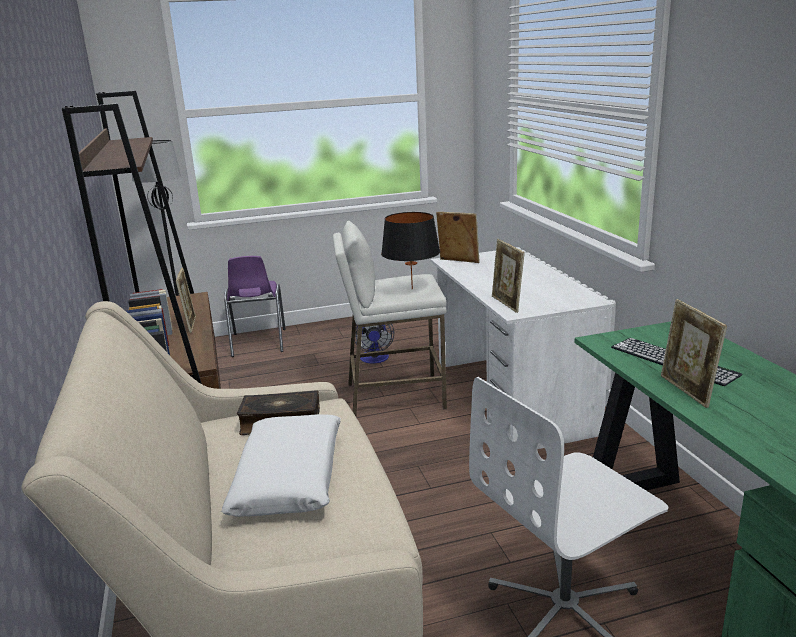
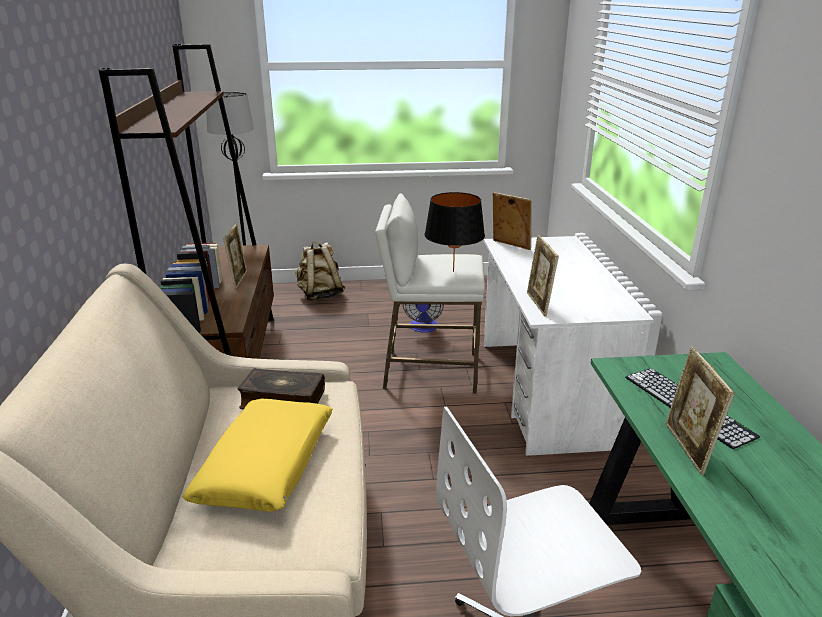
camera: 10 degrees right, 5 degrees up
white pillow [221,414,341,517] -> yellow pillow [182,399,333,512]
purple chair [224,256,286,357] -> beige backpack [296,242,346,301]

